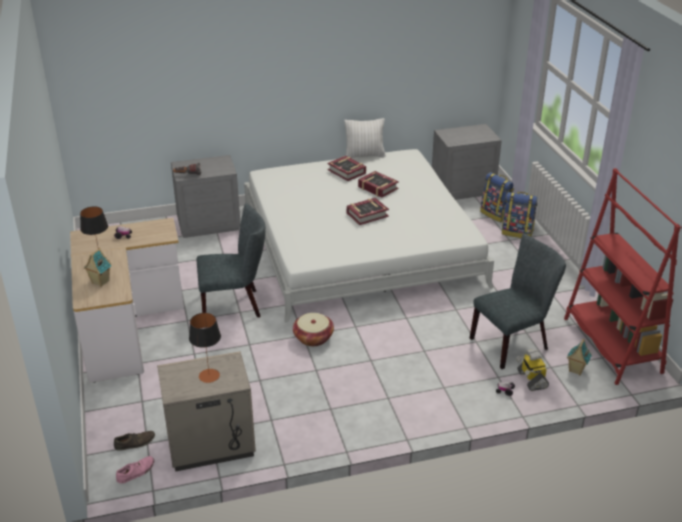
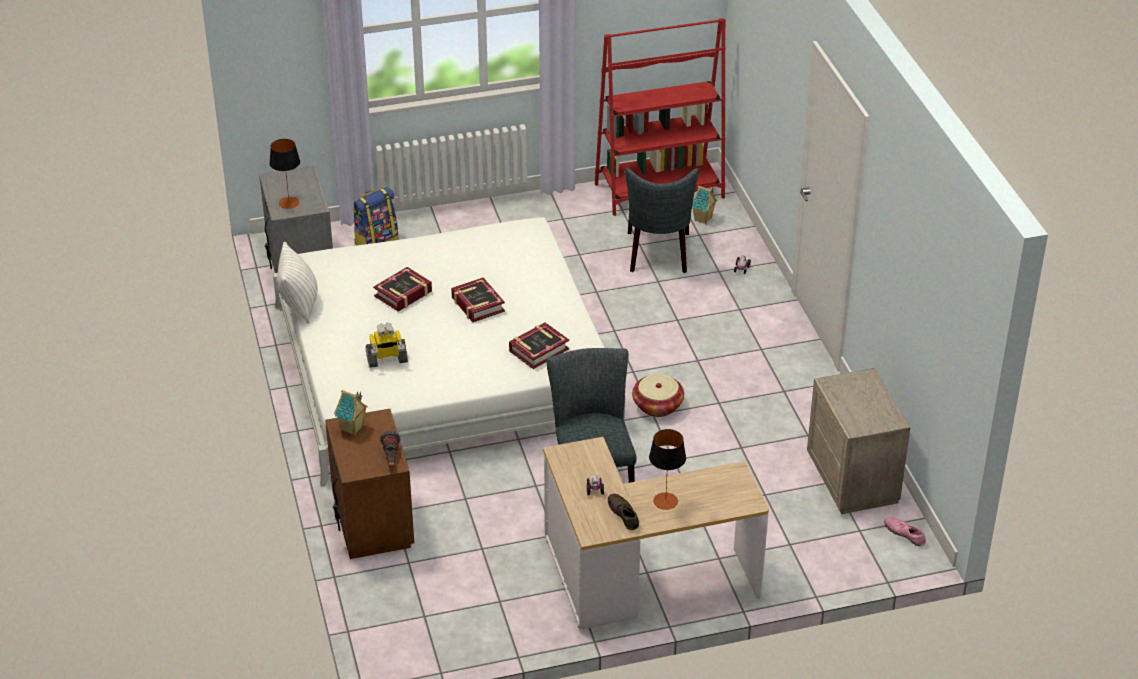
camera: 90 degrees left, 5 degrees up
toy house [84,248,112,287] -> toy house moved to [334,390,368,436]
brown shoe [114,431,155,451] -> brown shoe moved to [608,494,639,530]
grey nightstand [171,155,241,238] -> brown nightstand [325,409,414,559]
table lamp [189,313,221,383] -> table lamp moved to [269,139,300,209]
book [328,156,366,181] -> book moved to [509,322,569,369]
grey chair [470,234,566,369] -> grey chair turned 150 degrees counterclockwise [625,167,699,273]
backpack [502,192,537,238] -> none
toy robot [516,349,549,391] -> toy robot moved to [366,322,408,368]

